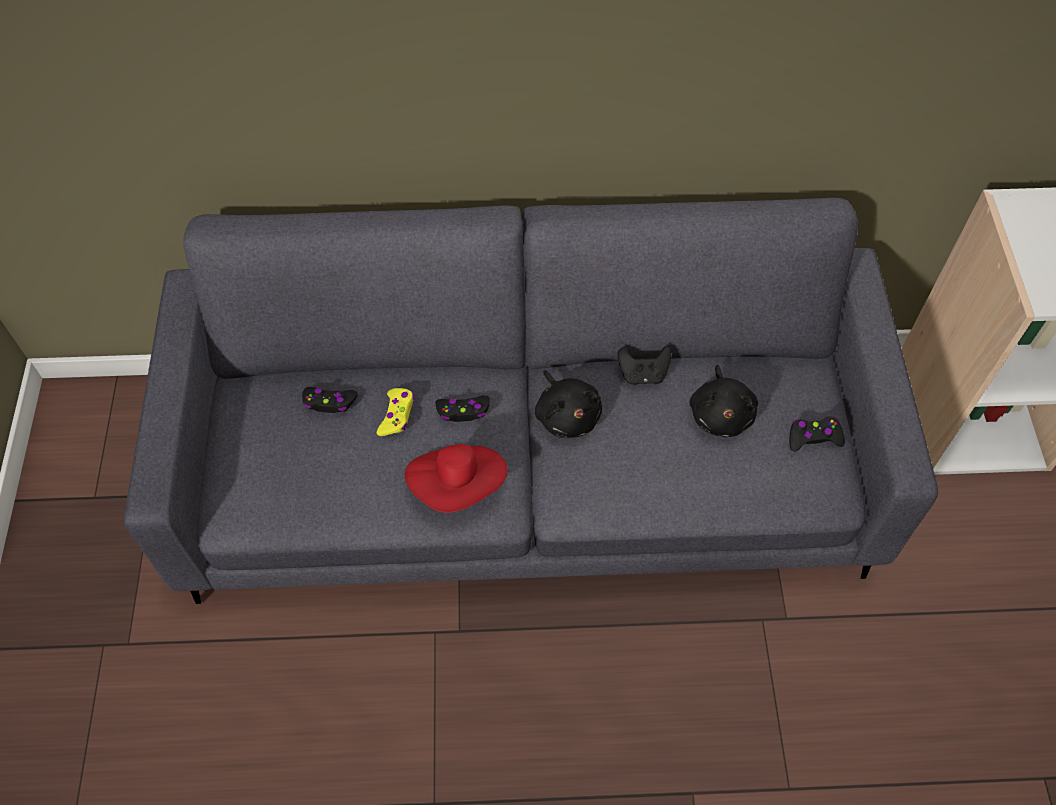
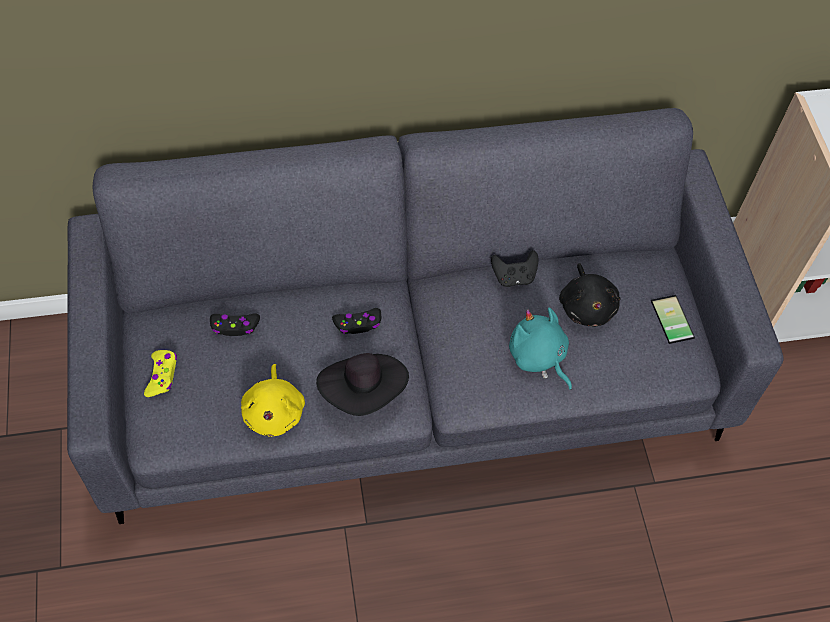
camera: 10 degrees left, 0 degrees up
yellow game controller [377,388,414,436] -> yellow game controller moved to [144,350,177,397]
red hat [404,444,508,513] -> black hat [316,353,409,416]
black plush toy [535,370,602,438] -> none
black game controller [790,416,845,452] -> phone [651,295,695,344]
none -> yellow plush toy [241,364,305,437]
none -> turquoise plush toy [509,308,572,390]

